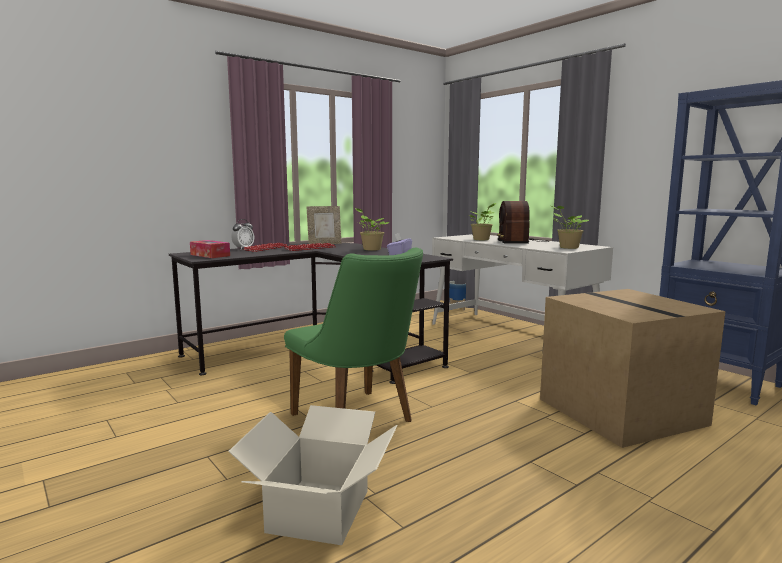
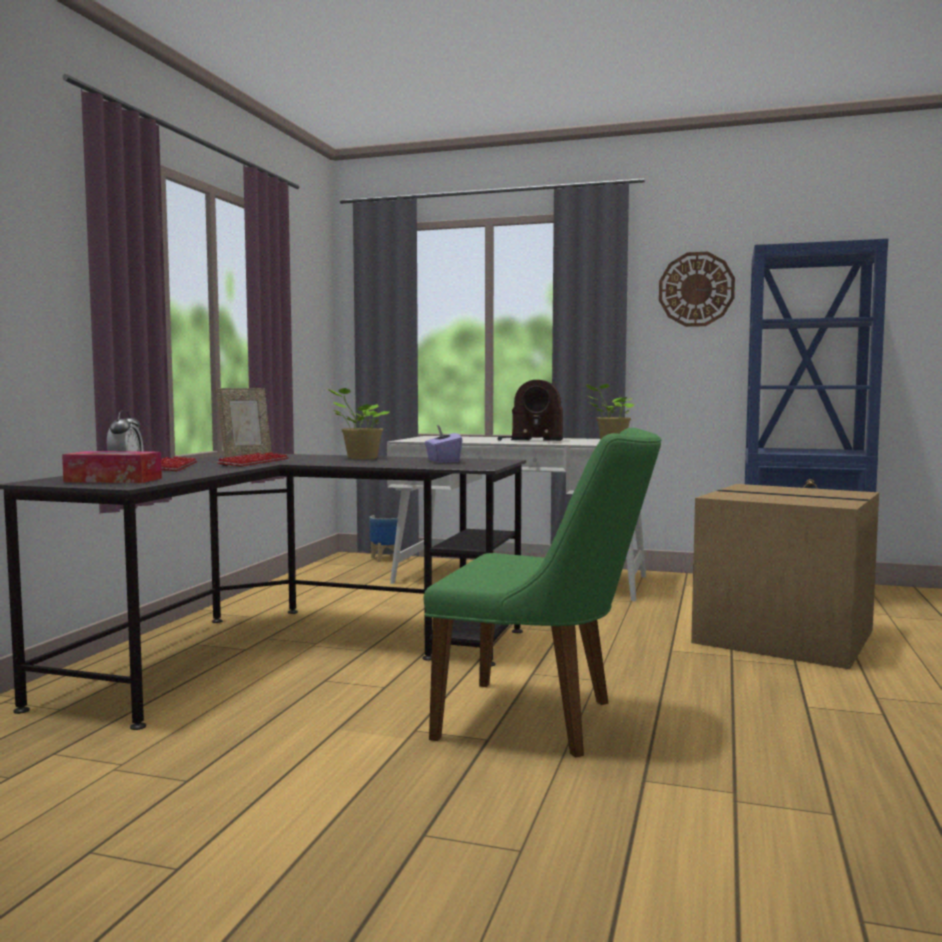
camera: 35 degrees left, 5 degrees down
cardboard box [228,405,398,545] -> none
potted plant [469,203,496,240] -> none
radio [497,201,549,244] -> radio turned 45 degrees counterclockwise [498,380,563,441]
none -> wall clock [659,252,735,327]

